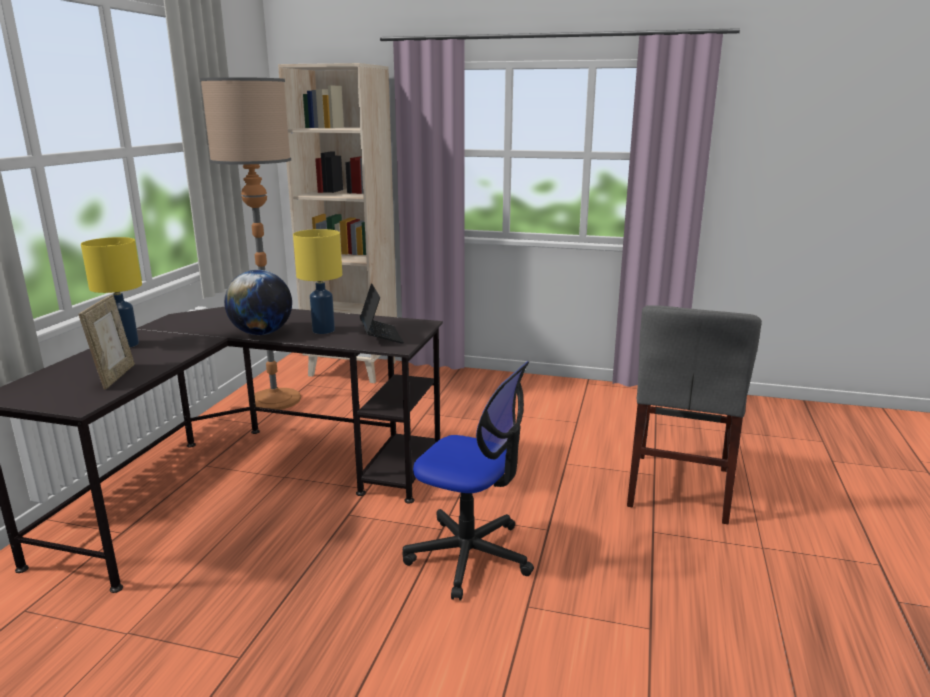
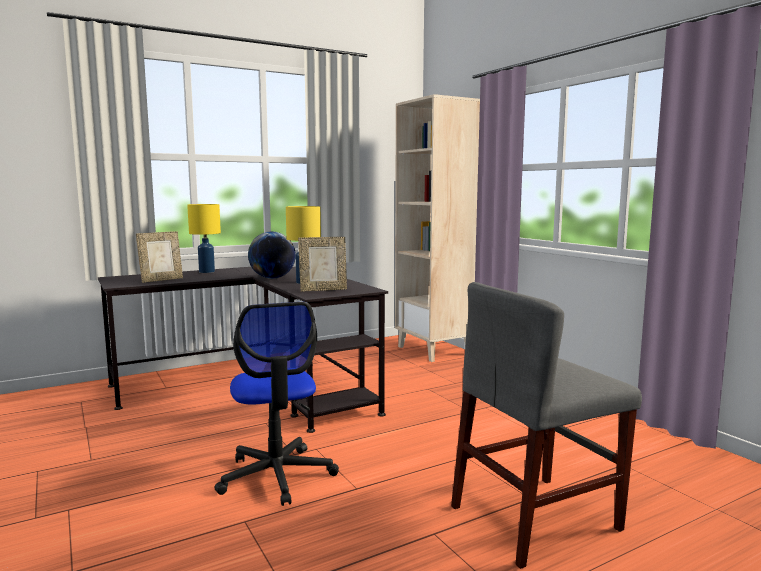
camera: 45 degrees right, 10 degrees down
floor lamp [199,77,301,410] -> none
laptop [360,283,404,344] -> picture frame [298,237,347,292]

